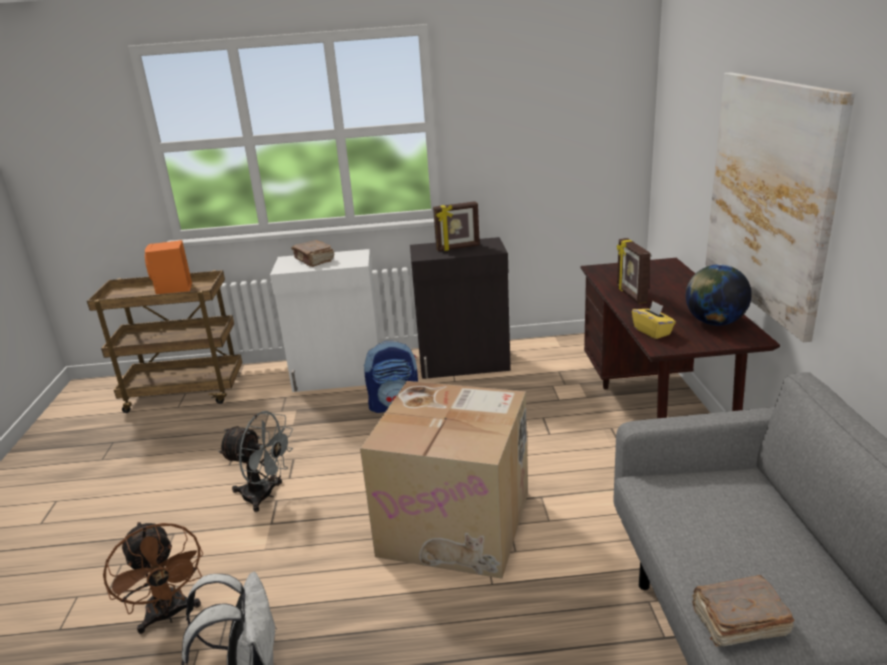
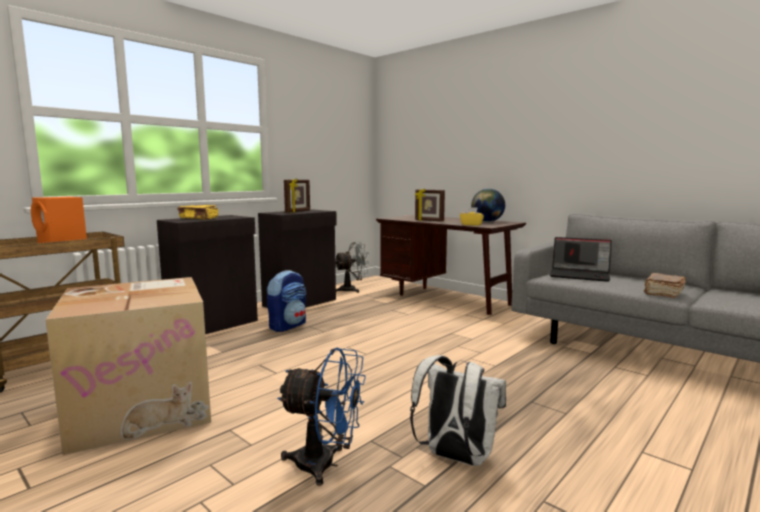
camera: 45 degrees left, 15 degrees down
brown fan [103,522,203,634] -> blue fan [277,348,366,486]
grey fan [218,411,294,512] -> grey fan moved to [335,242,370,293]
white cabinet [270,249,380,392] -> black cabinet [157,215,258,334]
brown book [291,240,334,267] -> yellow book [177,205,218,220]
cardboard box [360,381,528,579] -> cardboard box moved to [46,277,211,455]
picture [706,72,855,342] -> none
none -> laptop [550,237,612,282]

